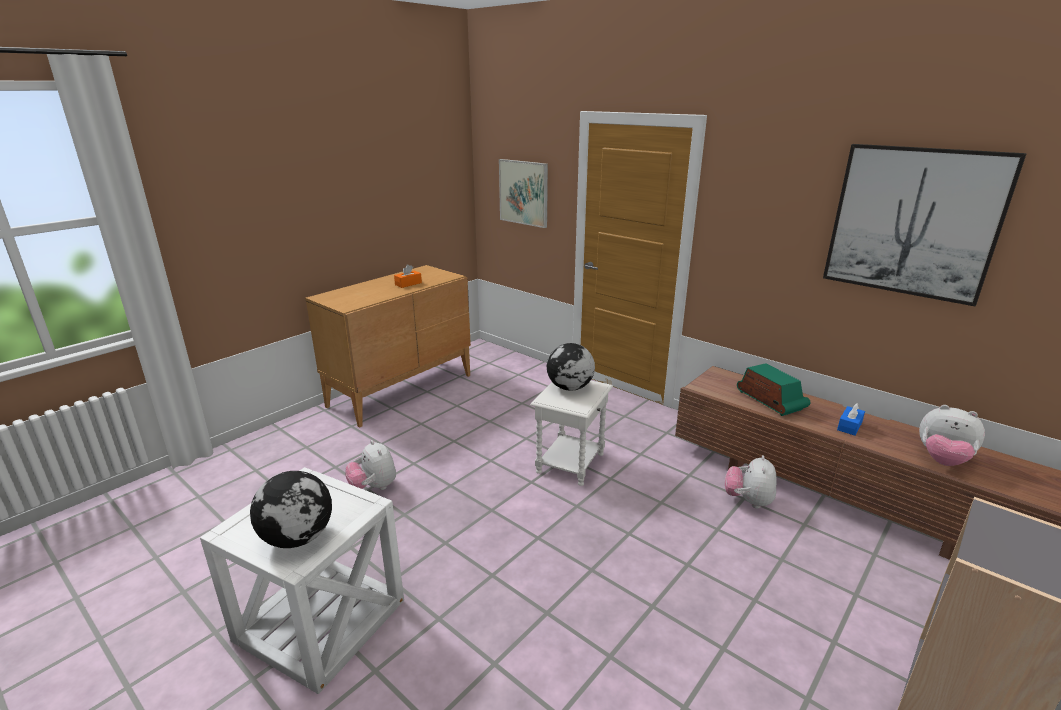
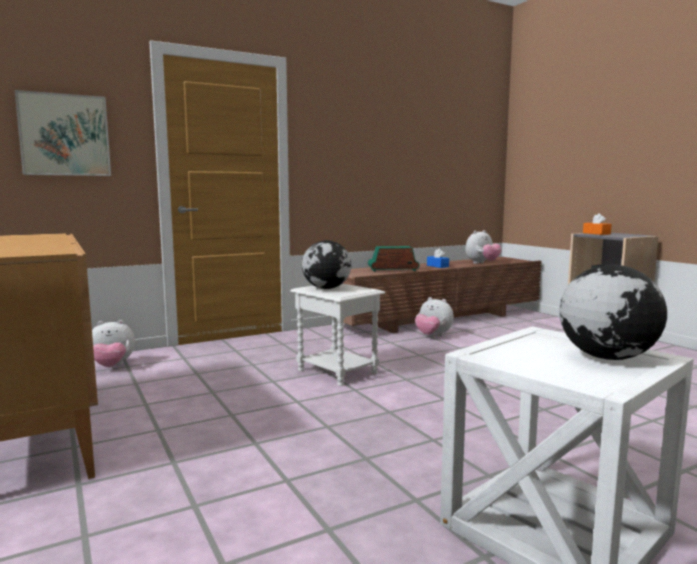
camera: 70 degrees left, 15 degrees down
plush toy [345,440,396,490] -> plush toy moved to [92,320,135,367]
orange tissue box [394,264,422,288] -> orange tissue box moved to [583,213,612,235]
picture [823,144,1027,306] -> none

